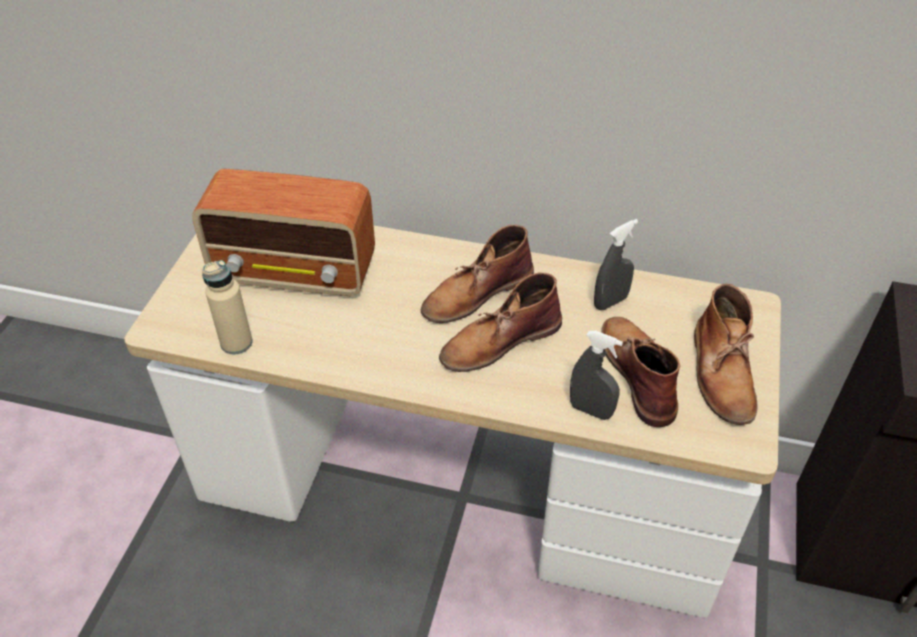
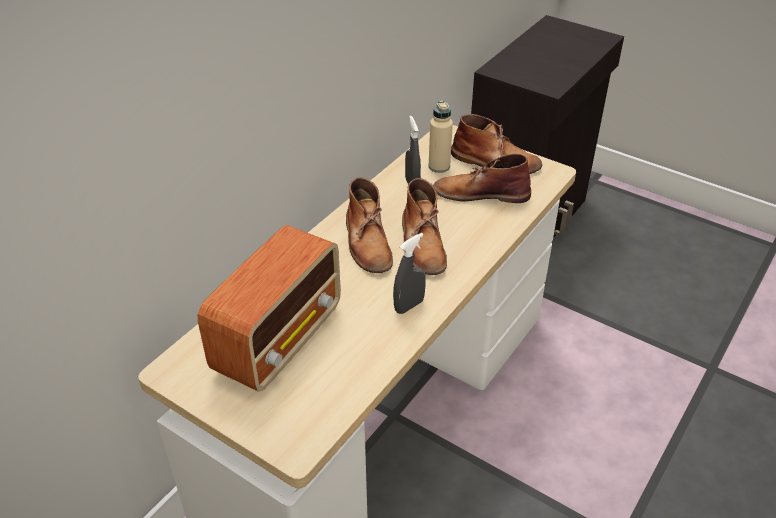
camera: 70 degrees left, 5 degrees down
beige bottle [202,260,253,354] -> beige bottle moved to [428,100,453,173]
grey spray bottle [570,331,623,420] -> grey spray bottle moved to [393,233,426,314]

